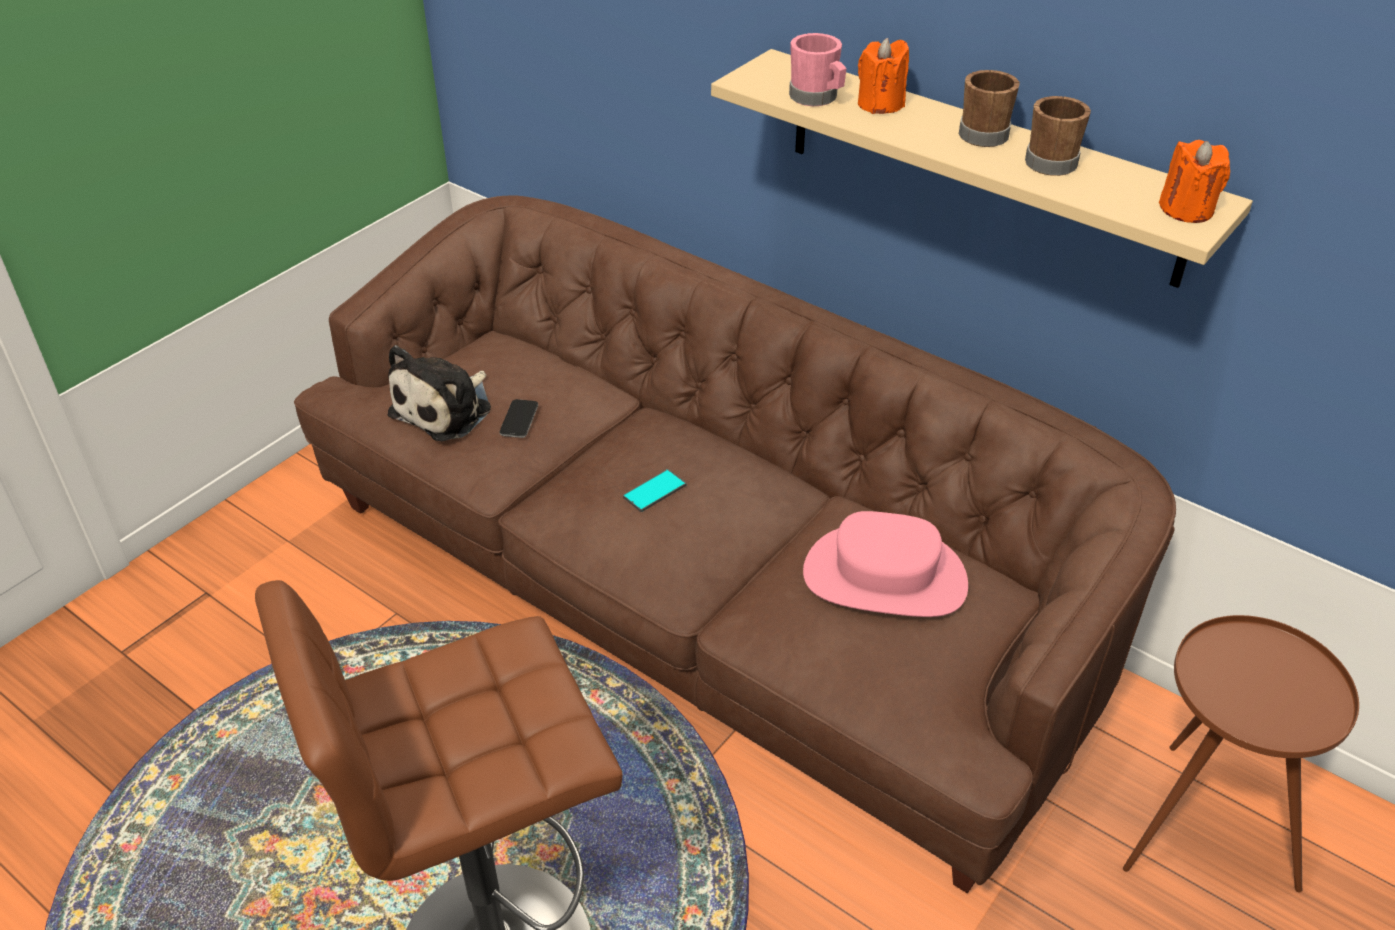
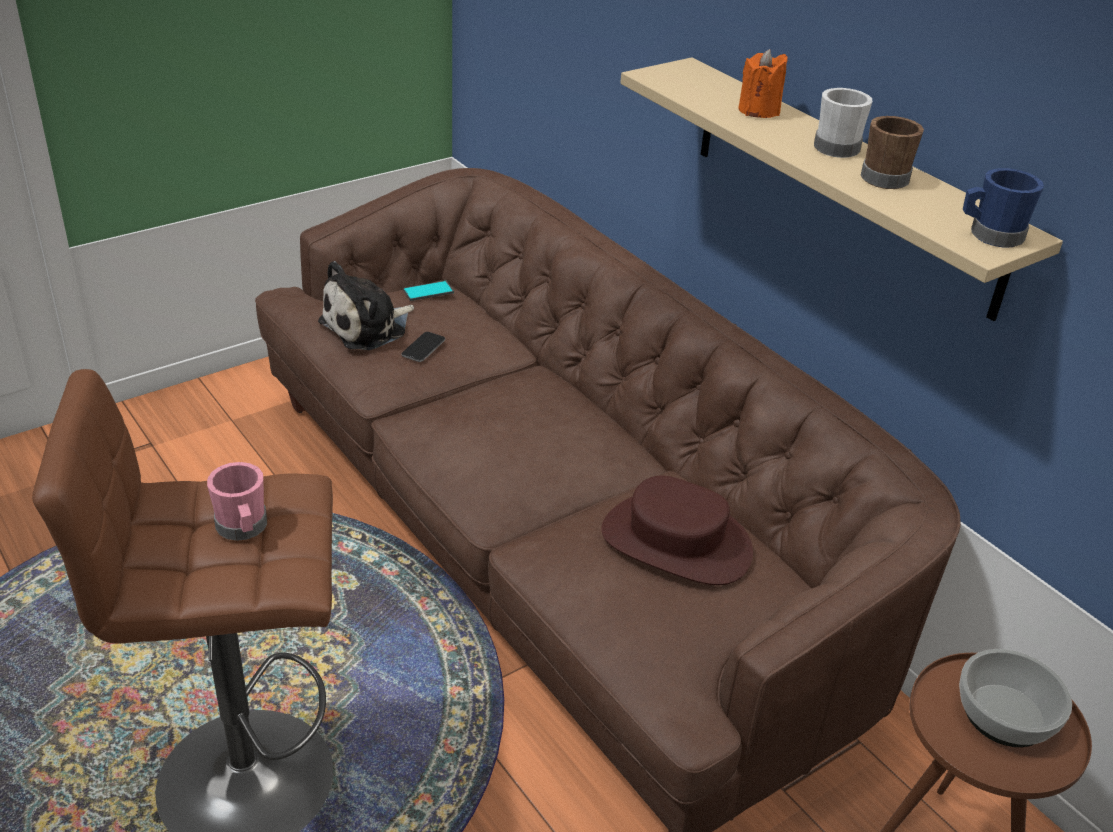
camera: 15 degrees right, 5 degrees down
phone [623,469,687,512] -> phone moved to [403,281,454,301]
pink mug [789,33,847,106] -> pink mug moved to [207,462,267,541]
pink hat [803,511,968,617] -> brown hat [601,476,753,585]
brown mug [959,70,1020,147] -> white mug [814,88,872,158]
orange candle [1159,140,1230,223] -> blue mug [963,168,1044,248]
none -> bowl [959,649,1072,747]

